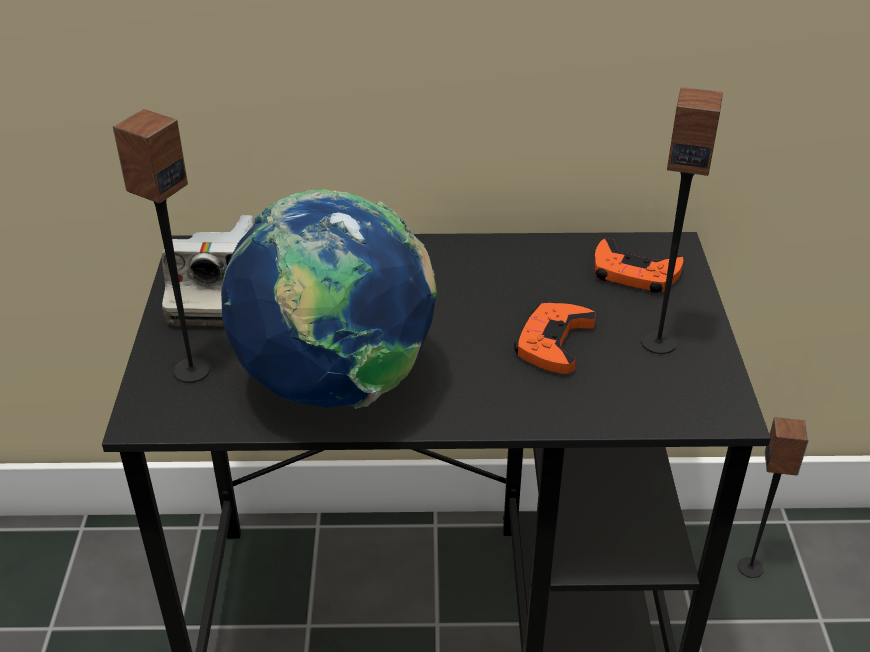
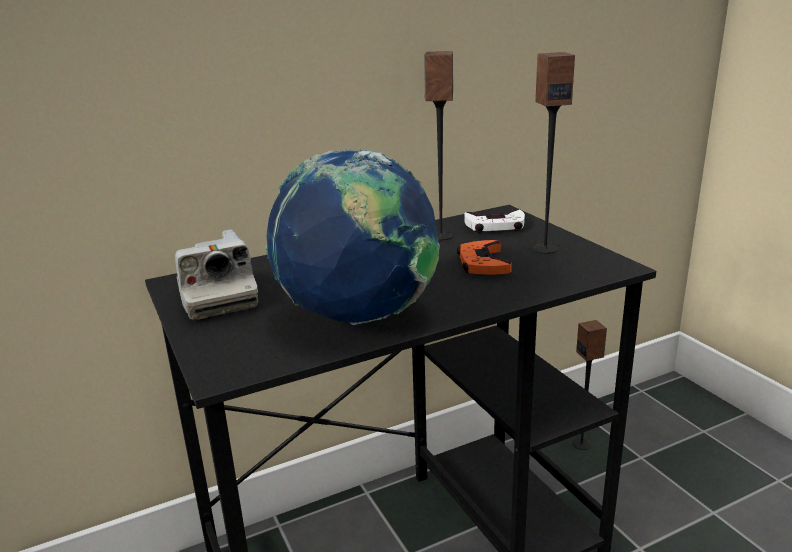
camera: 25 degrees left, 15 degrees down
speaker [113,109,210,383] -> speaker moved to [424,51,453,240]
orange game controller [594,238,684,293] -> white game controller [464,209,525,233]

